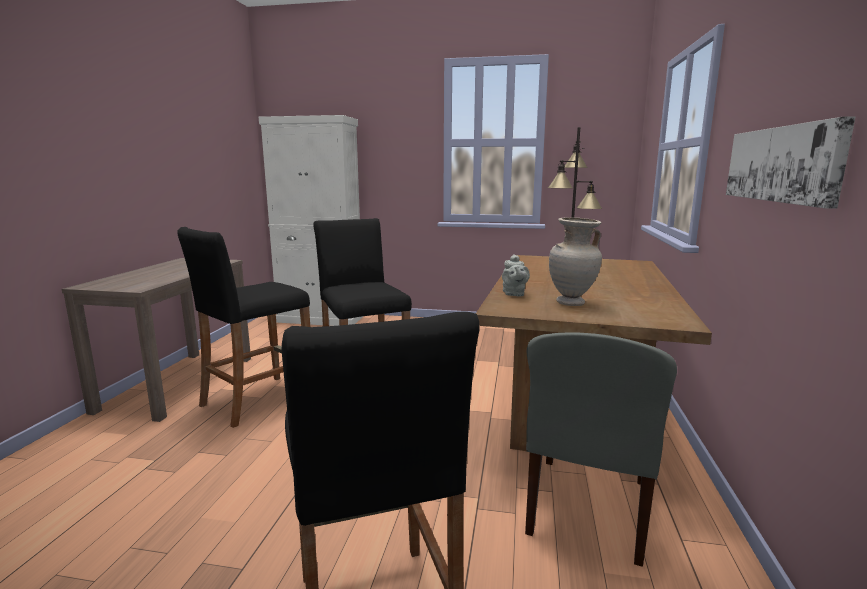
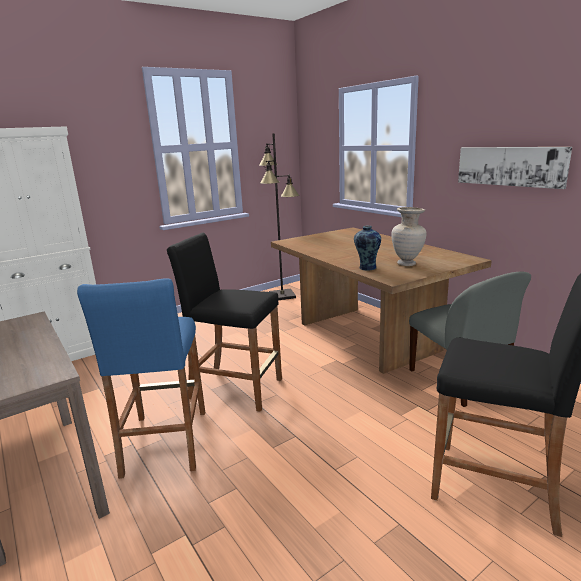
camera: 45 degrees left, 5 degrees up
black stool [177,227,310,428] -> blue stool [77,278,205,479]
grey teapot [502,254,530,297] -> vase [354,226,381,271]

